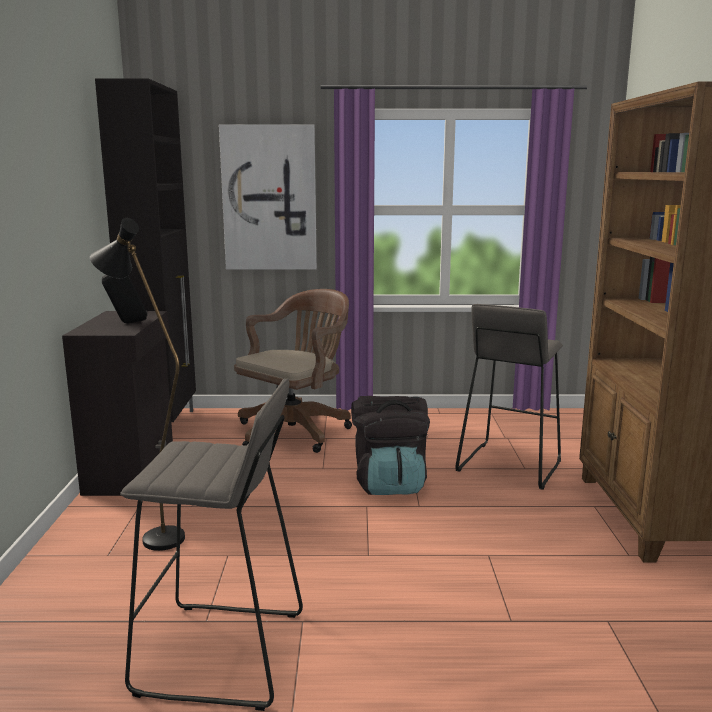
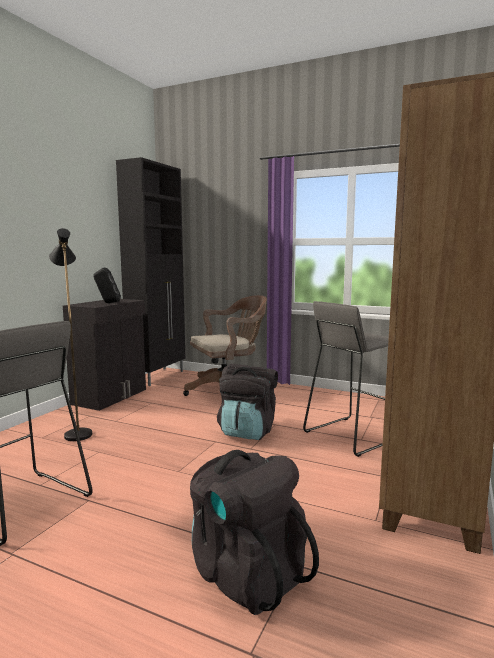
camera: 25 degrees right, 5 degrees down
picture [219,124,317,270] -> none
none -> black backpack [190,450,319,615]

